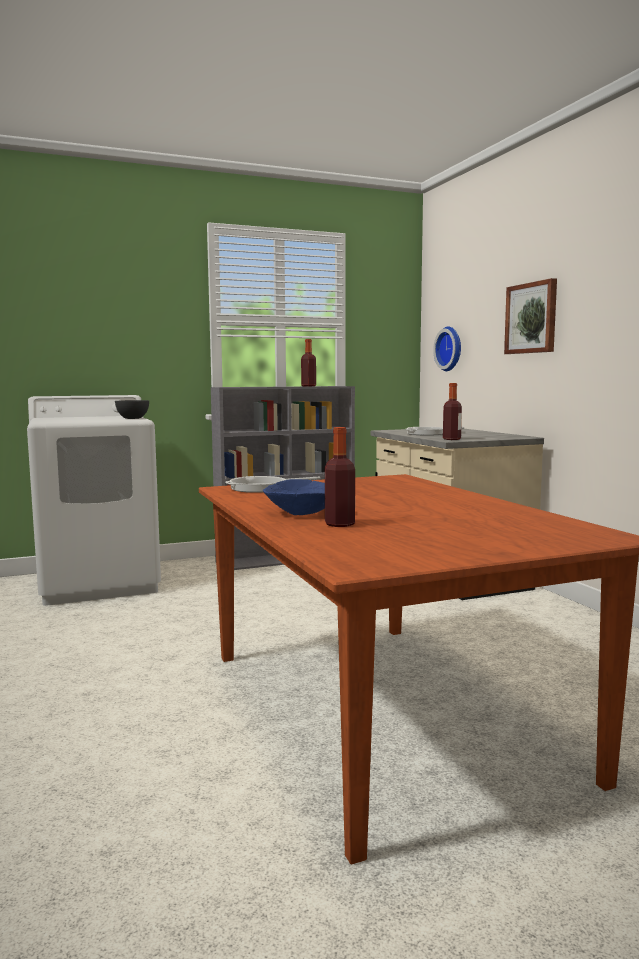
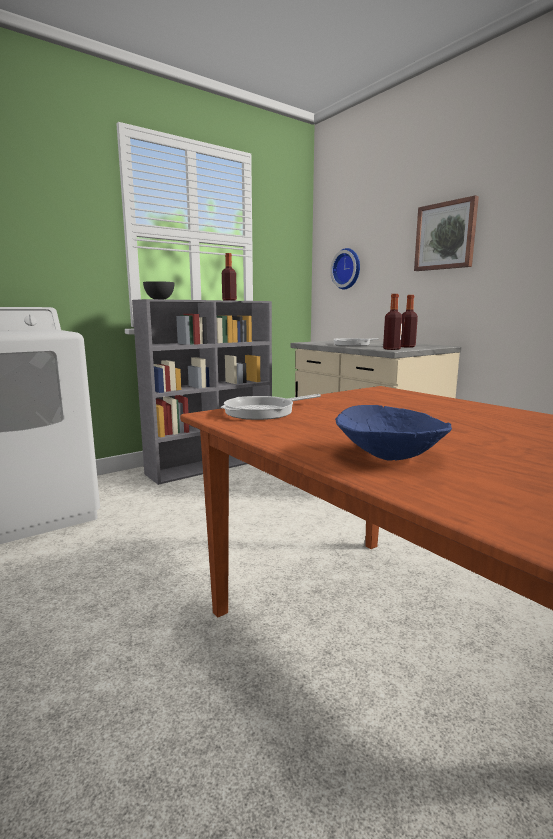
camera: 15 degrees left, 5 degrees up
grey bowl [115,400,149,419] -> grey bowl moved to [143,281,174,299]
bottle [325,427,355,527] -> bottle moved to [401,295,418,348]

